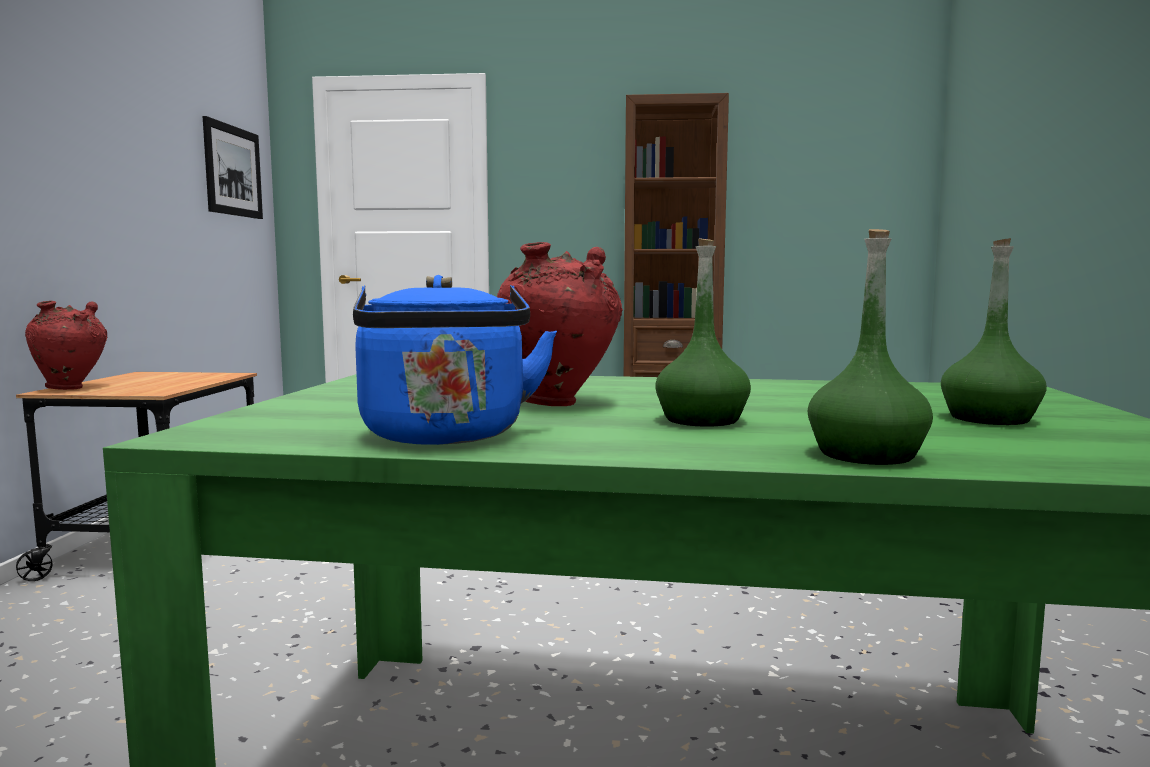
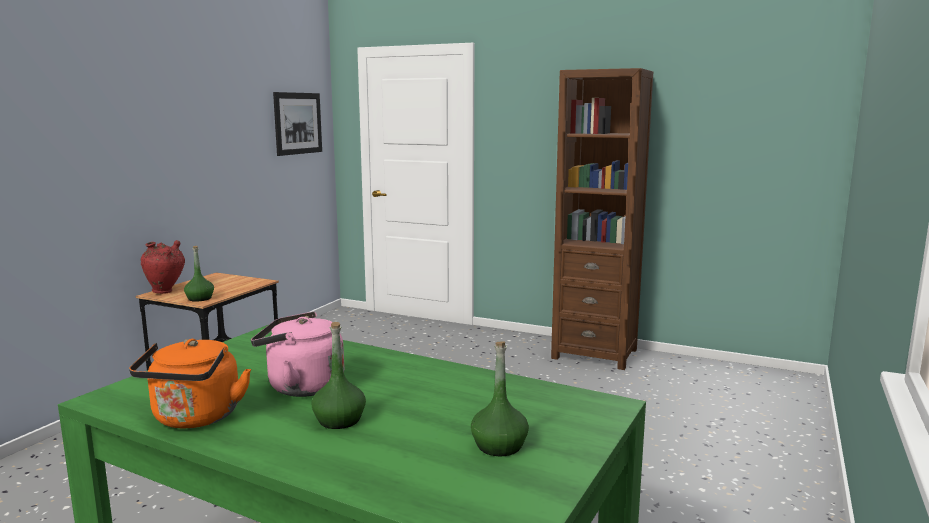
camera: 20 degrees right, 5 degrees up
blue kettle [353,275,557,445] -> orange kettle [129,339,251,428]
red vase [497,242,623,406] -> pink kettle [251,312,344,397]
green bottle [808,229,933,465] -> green bottle moved to [184,246,214,302]

